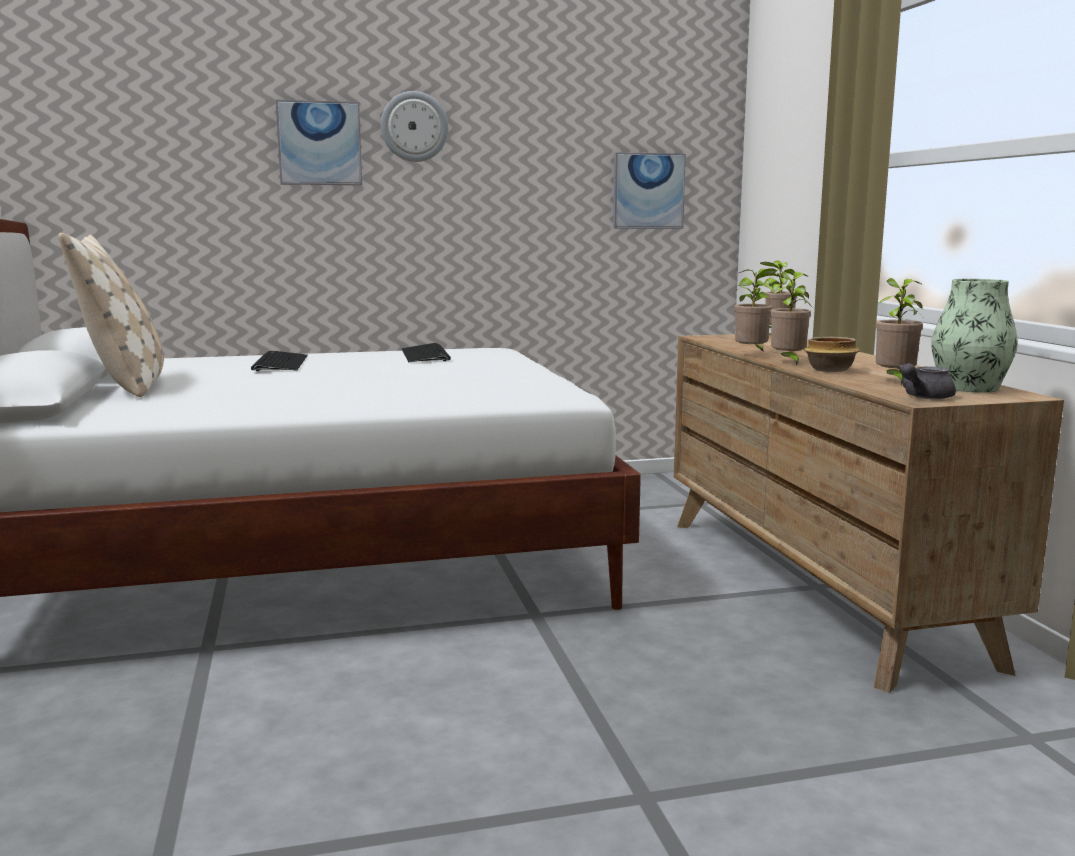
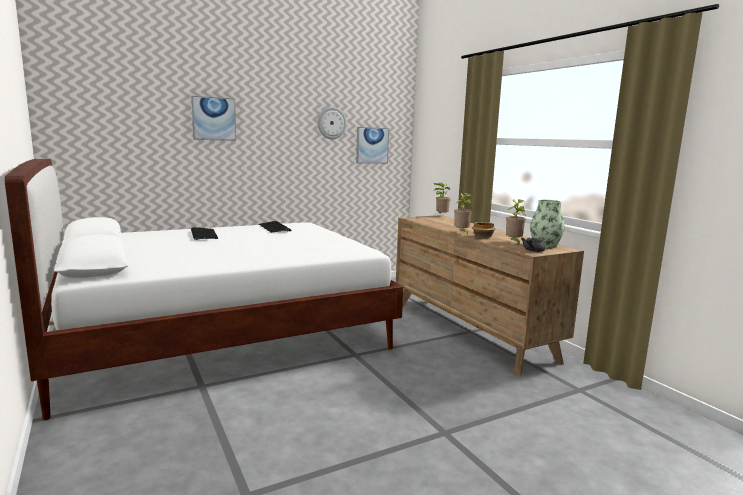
camera: 15 degrees left, 0 degrees up
beige pillow [58,233,164,397] -> none
wall clock [381,91,449,162] -> wall clock moved to [318,107,347,139]
potted plant [734,268,777,352] -> none

